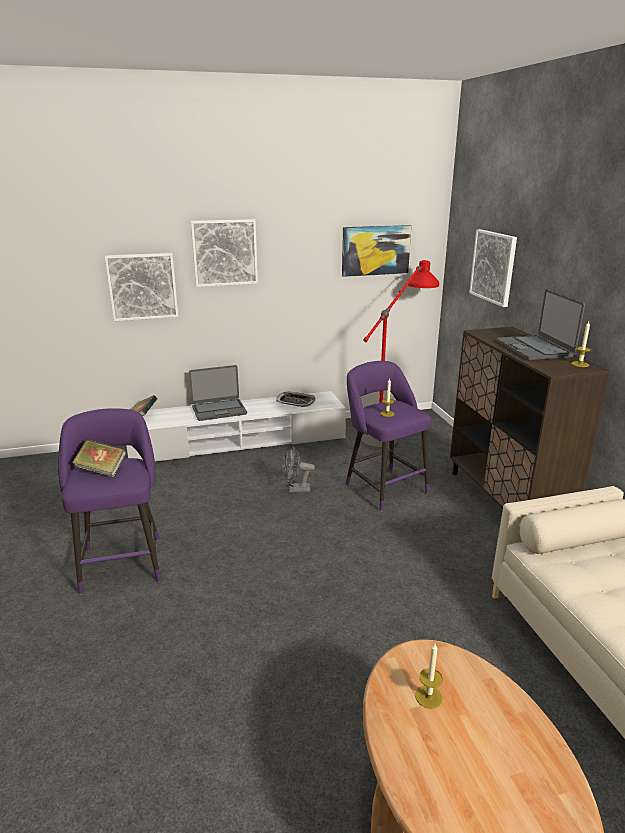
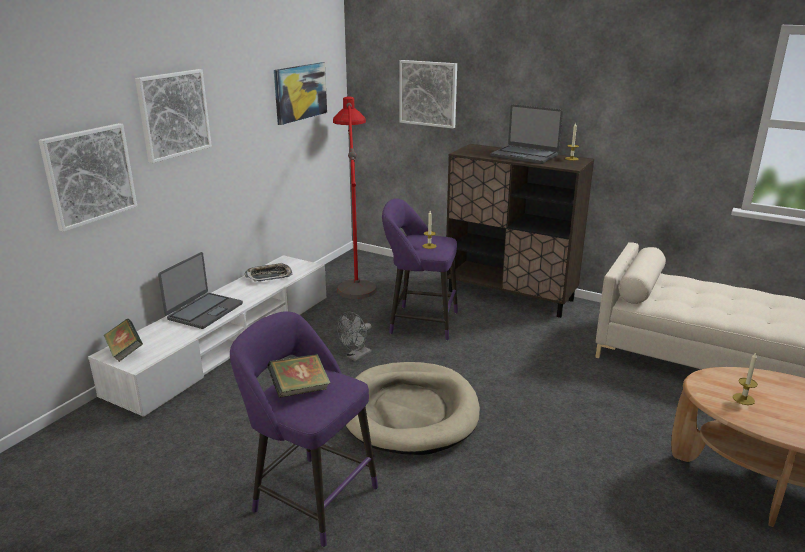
camera: 45 degrees left, 0 degrees up
none -> beige dog bed [345,362,480,455]

